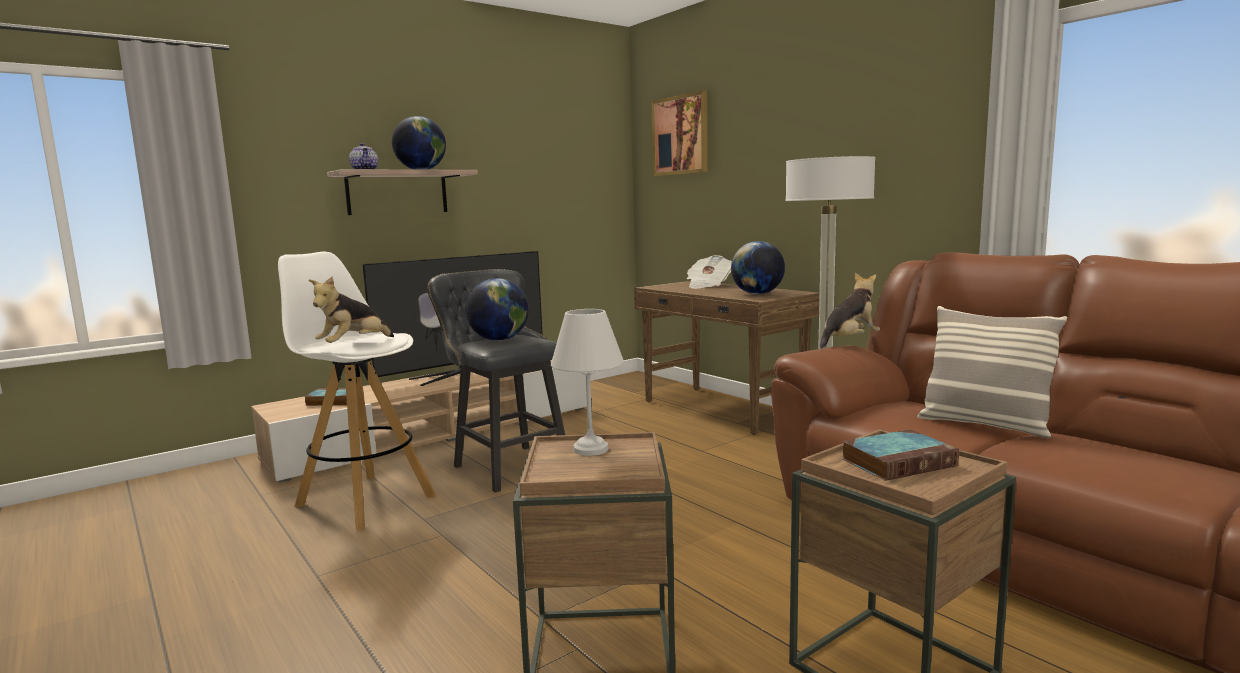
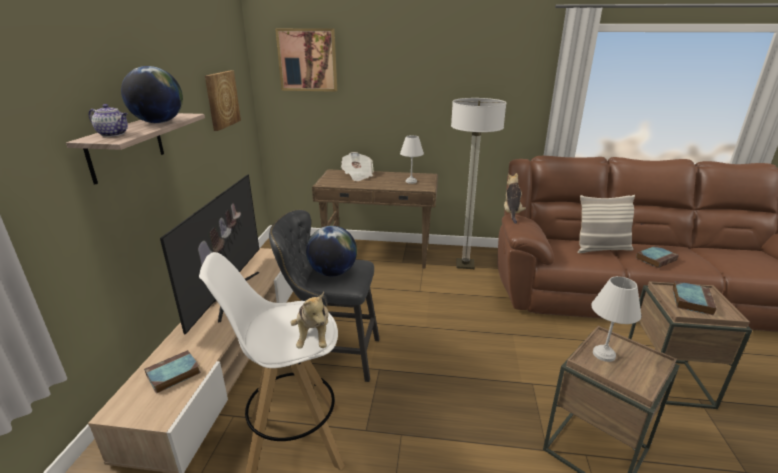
camera: 45 degrees left, 15 degrees up
globe [731,241,785,294] -> white table lamp [400,135,424,184]
none -> picture [205,70,241,131]
none -> book [636,246,679,268]

